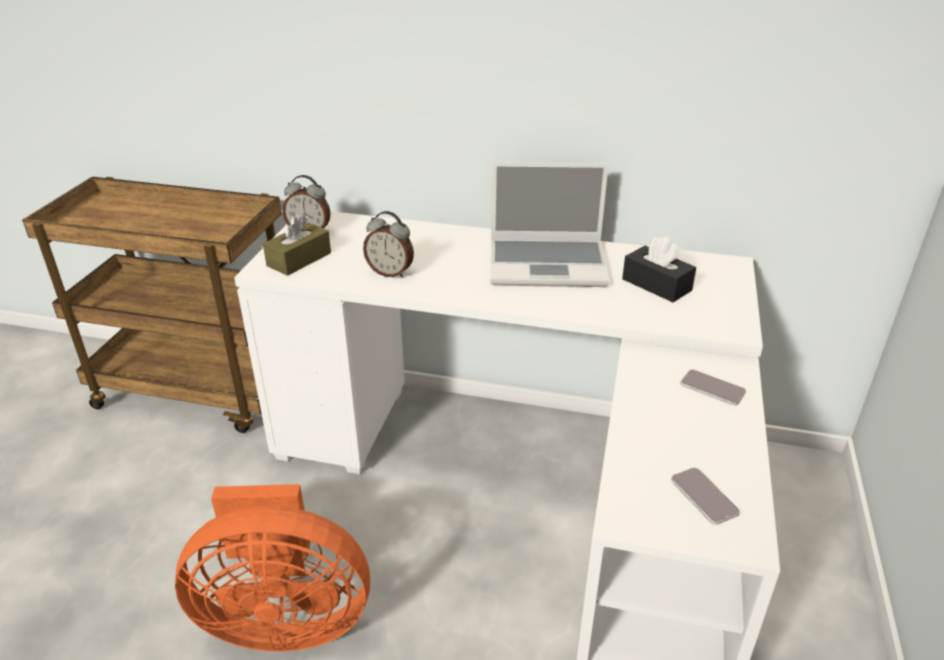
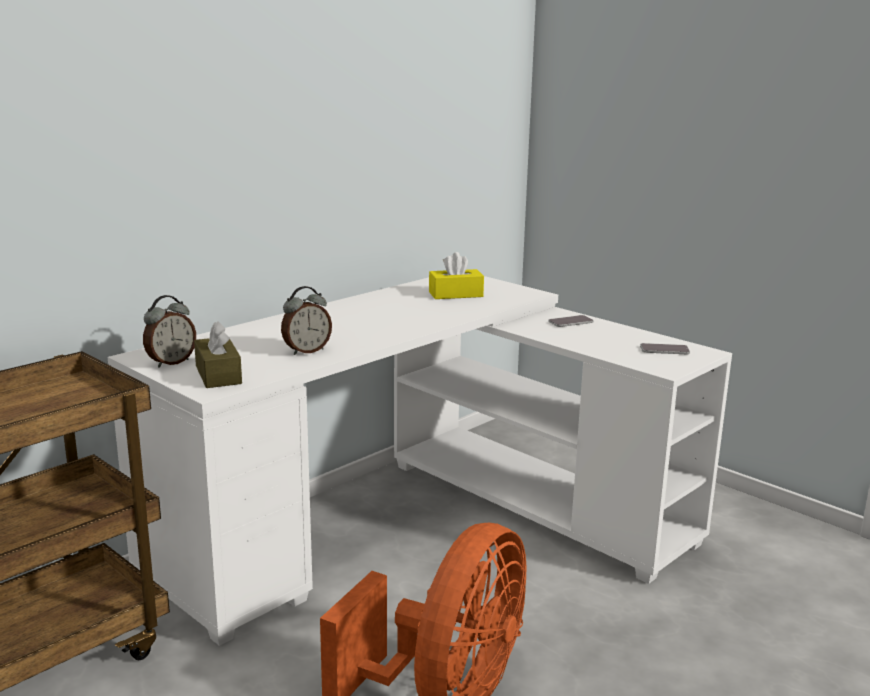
camera: 60 degrees left, 15 degrees down
laptop [490,162,610,287] -> none
black tissue box [622,236,696,302] -> yellow tissue box [429,252,484,299]

